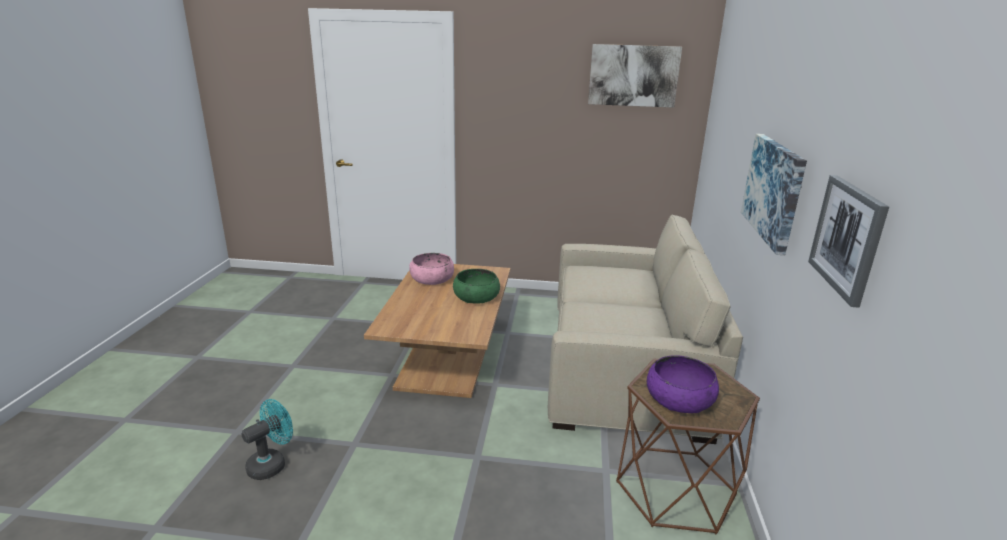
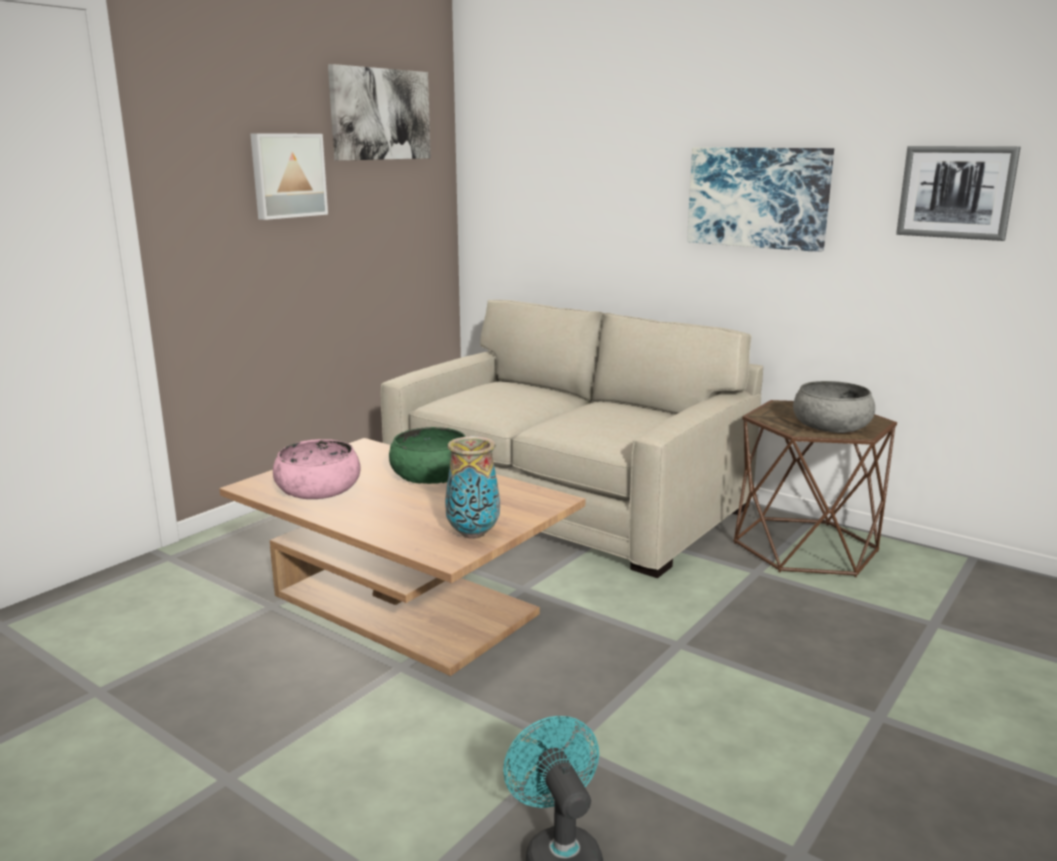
camera: 60 degrees left, 5 degrees down
purple bowl [647,355,719,413] -> grey bowl [793,381,875,433]
none -> picture [250,133,328,220]
none -> vase [445,436,500,539]

